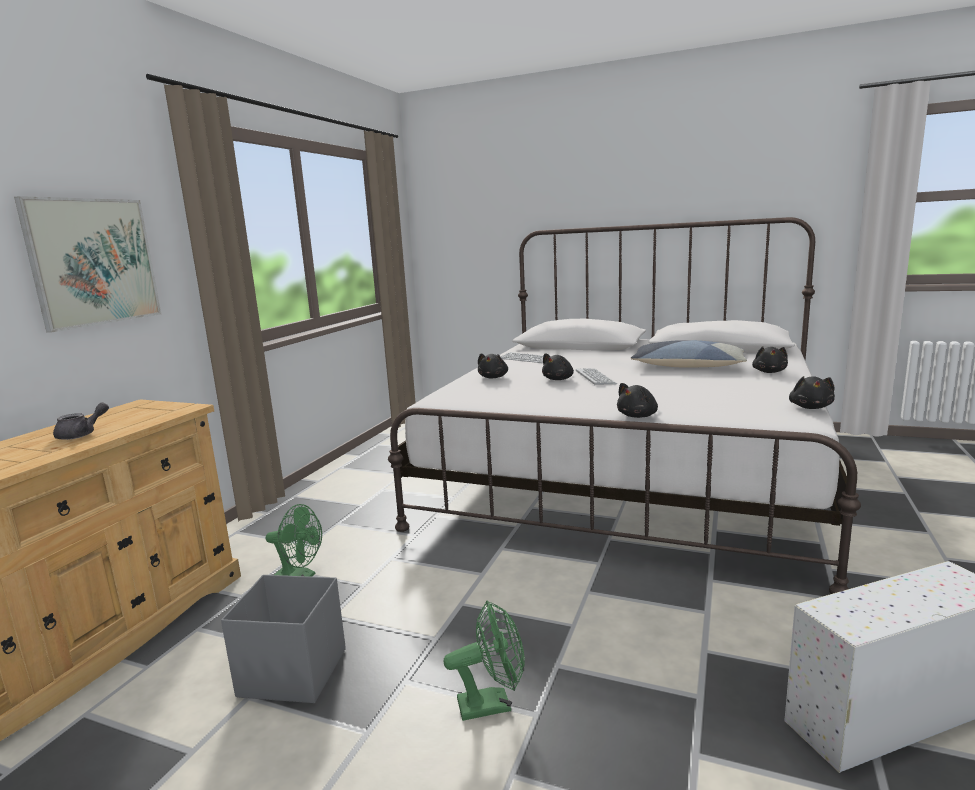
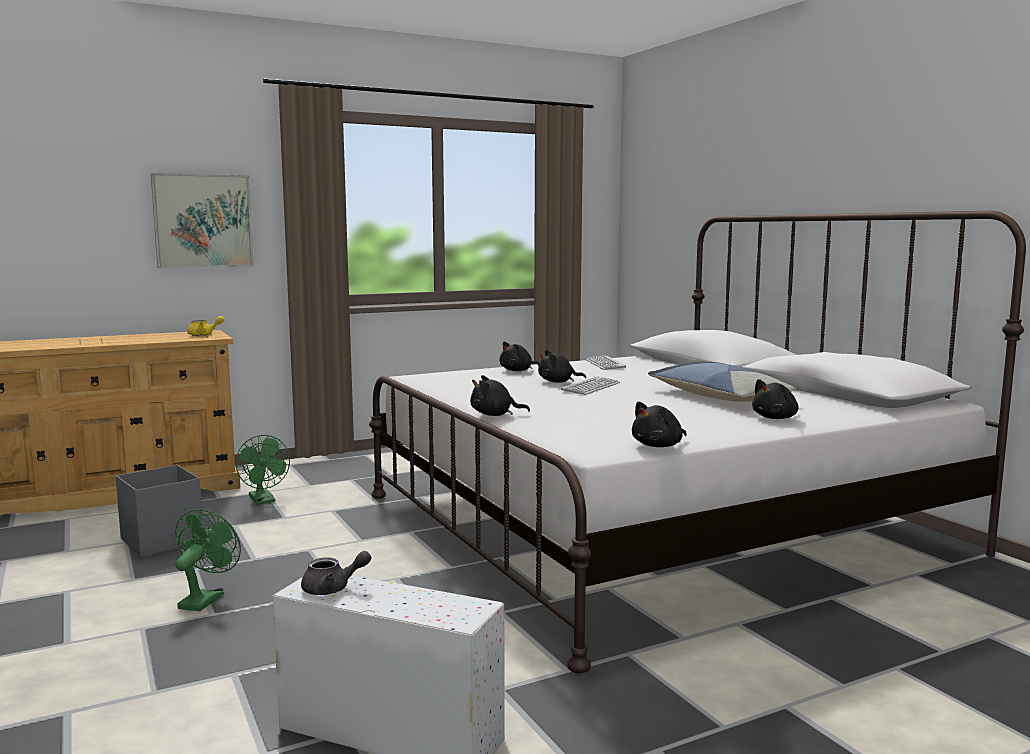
camera: 40 degrees right, 5 degrees down
grey teapot [53,402,109,440] -> grey teapot moved to [301,551,371,595]
green fan [443,601,525,721] -> green fan turned 105 degrees counterclockwise [175,509,241,611]
none -> yellow teapot [188,316,225,336]

